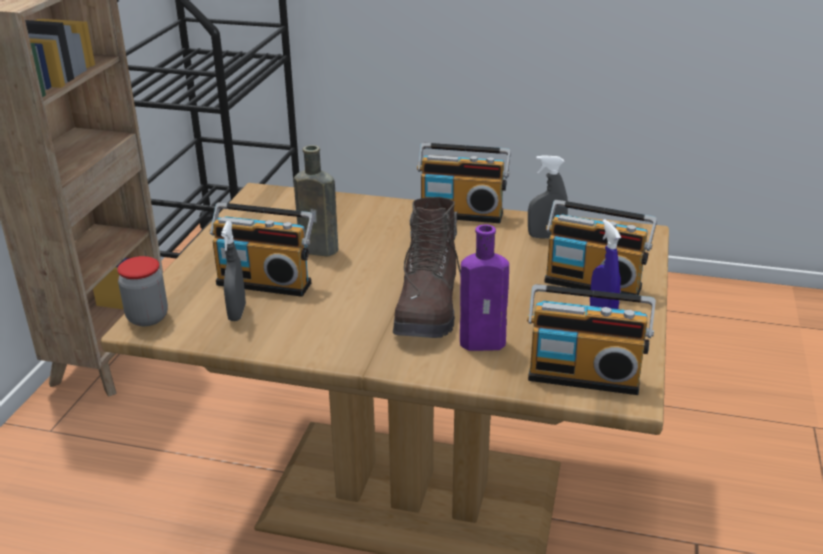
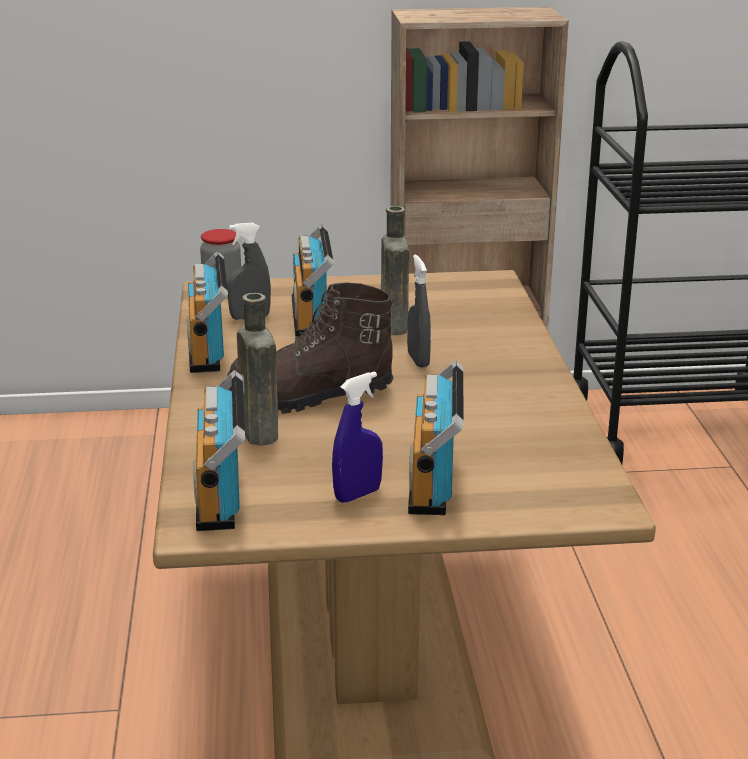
camera: 70 degrees right, 5 degrees down
radio [417,143,511,223] -> radio moved to [187,251,228,373]
purple bottle [460,224,509,351] -> brown bottle [237,293,278,446]
grey spray bottle [528,155,568,239] -> grey spray bottle moved to [407,255,431,368]

